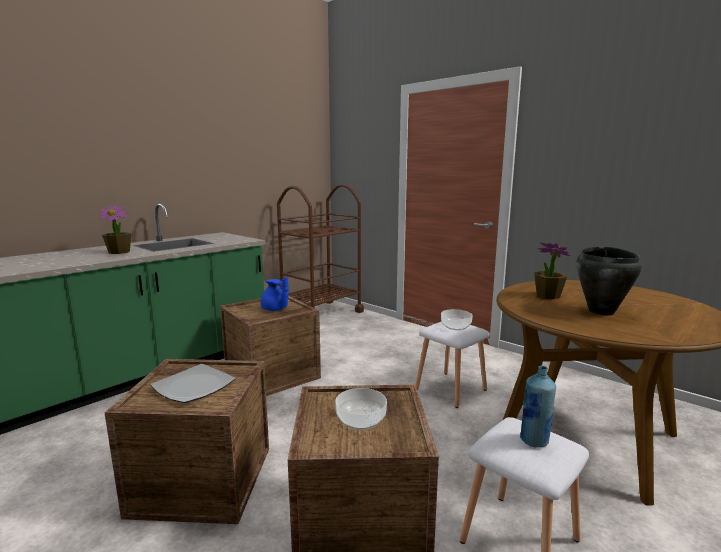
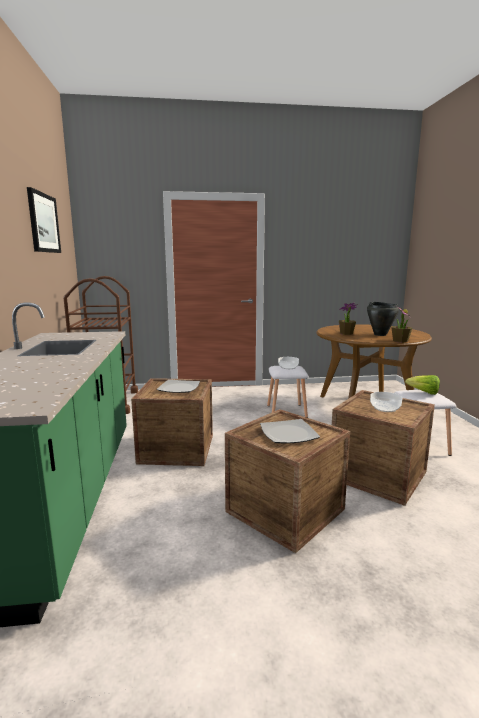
camera: 50 degrees left, 0 degrees up
potted plant [100,205,132,254] -> potted plant moved to [391,306,412,343]
blue teapot [261,277,289,311] -> plate [157,379,200,393]
blue bottle [520,366,556,448] -> lettuce [405,375,440,395]
none -> picture [27,187,61,253]

